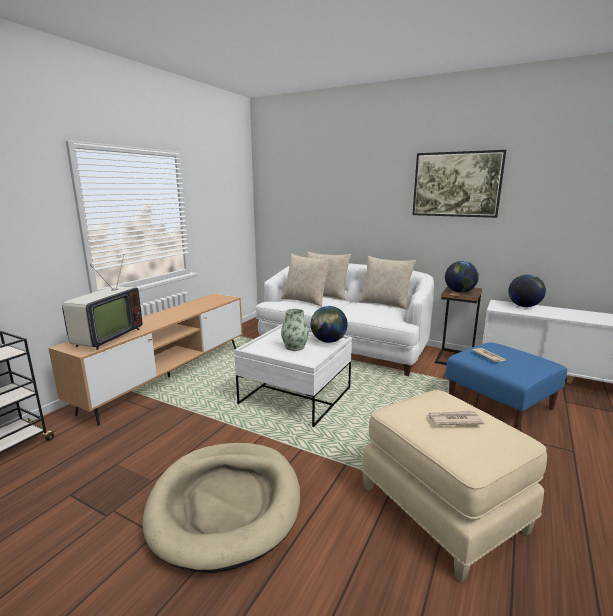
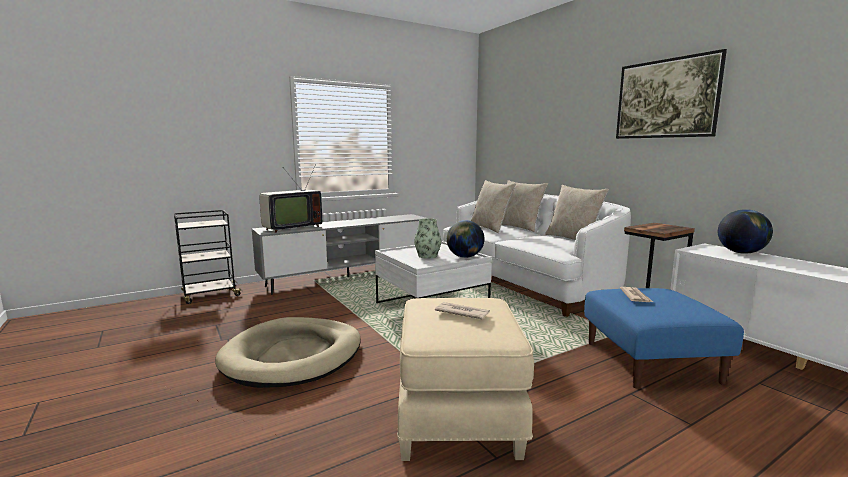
camera: 30 degrees right, 5 degrees down
brown tv stand [48,293,242,426] -> grey tv stand [252,214,426,295]
globe [445,261,479,293] -> none

